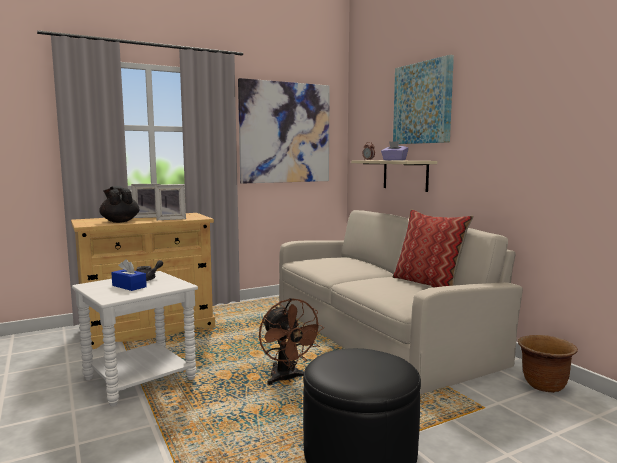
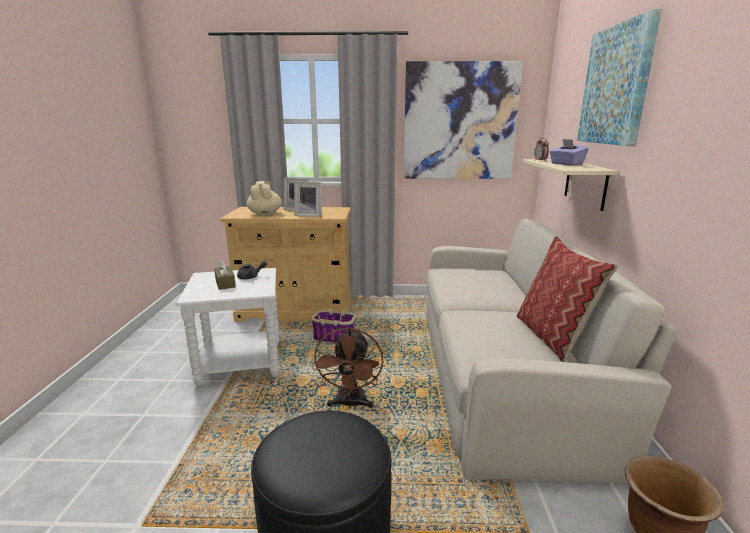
camera: 30 degrees right, 10 degrees up
black teapot [99,186,139,223] -> beige teapot [247,181,282,216]
blue tissue box [111,259,147,291] -> brown tissue box [214,260,236,290]
none -> basket [311,283,356,343]

